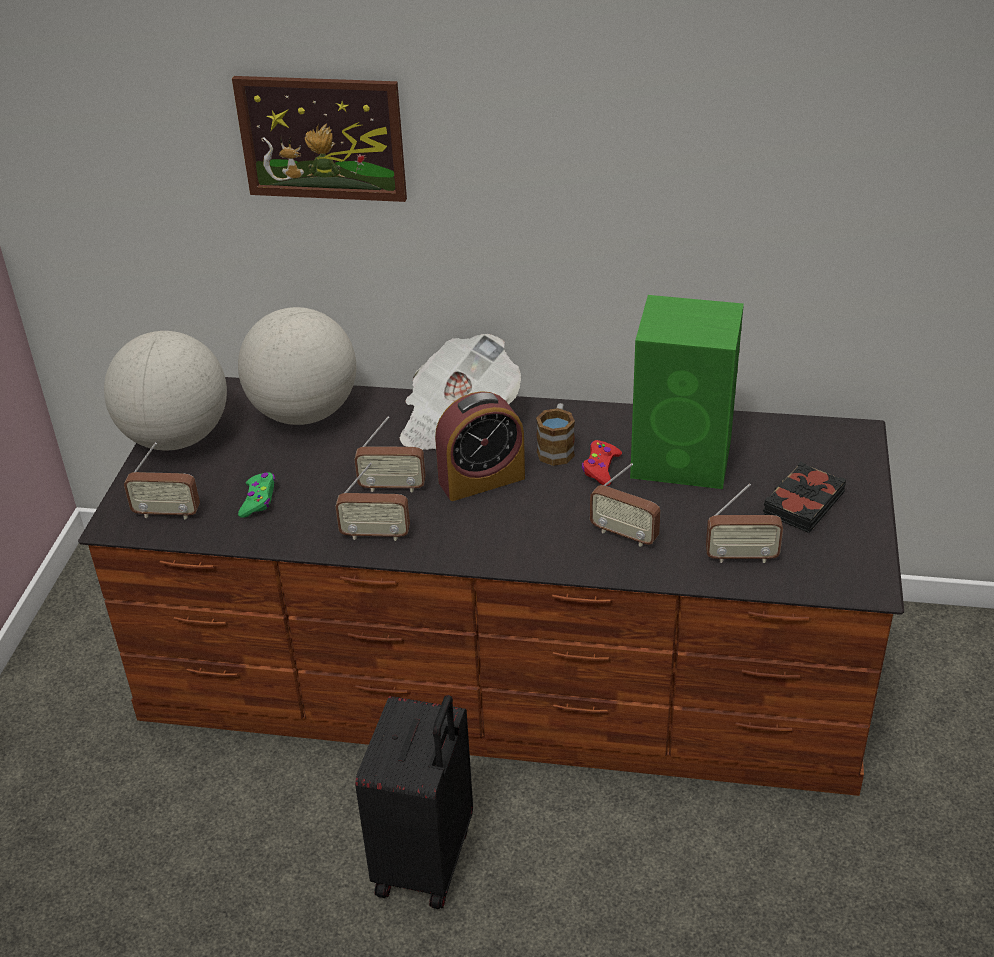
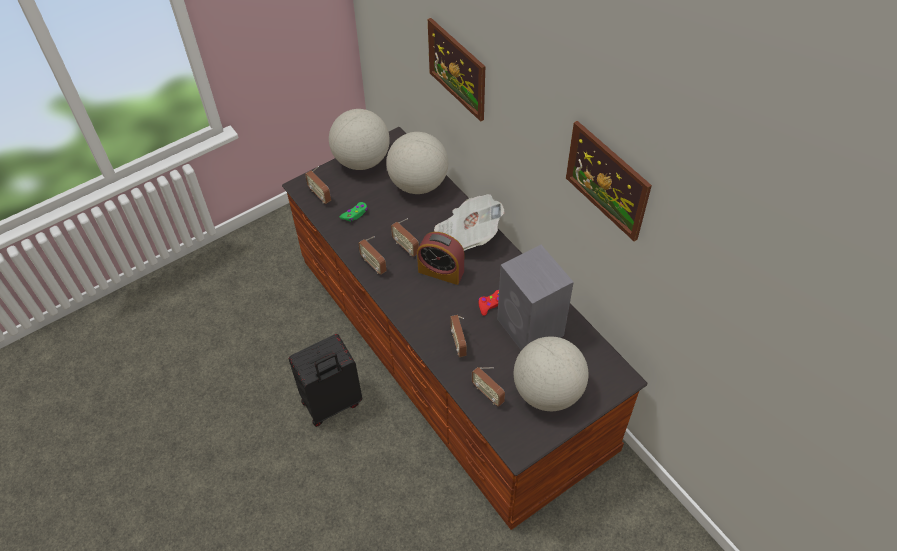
camera: 45 degrees right, 15 degrees up
mug [536,403,575,466] -> none
green speaker [630,295,744,489] -> grey speaker [497,245,574,351]
black book [763,462,846,533] -> globe [514,336,588,411]
none -> picture [566,121,652,241]

